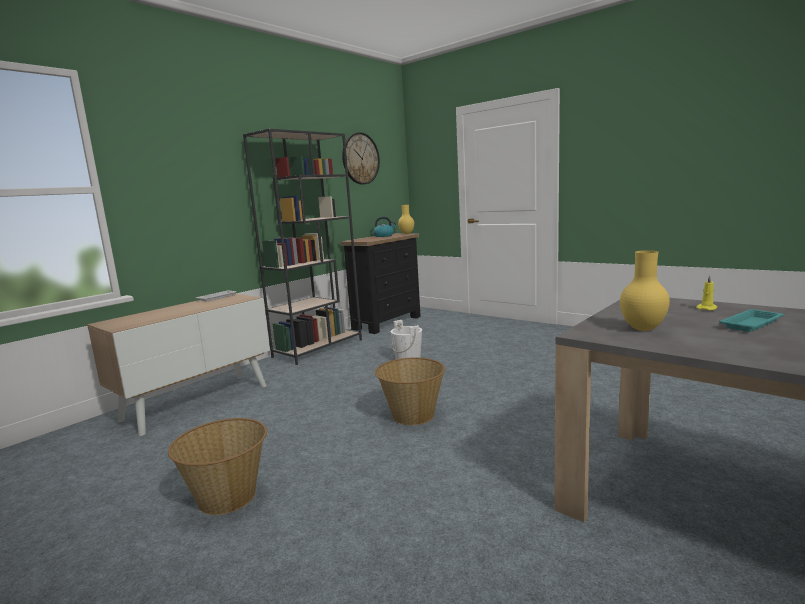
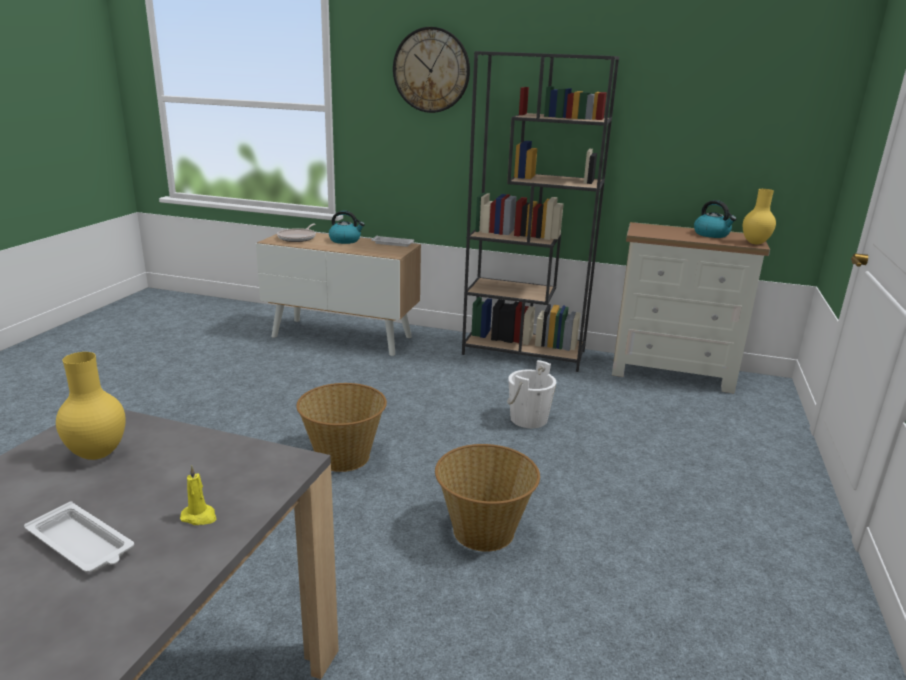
camera: 65 degrees right, 10 degrees up
basket [168,418,267,515] -> basket moved to [435,444,540,552]
black dresser [341,233,421,334] -> white dresser [612,222,770,394]
wall clock [342,132,380,185] -> wall clock moved to [393,27,470,113]
turquoise tray [719,309,784,332] -> white tray [24,501,134,573]
none -> frying pan [277,224,316,242]
none -> kettle [329,211,365,244]

